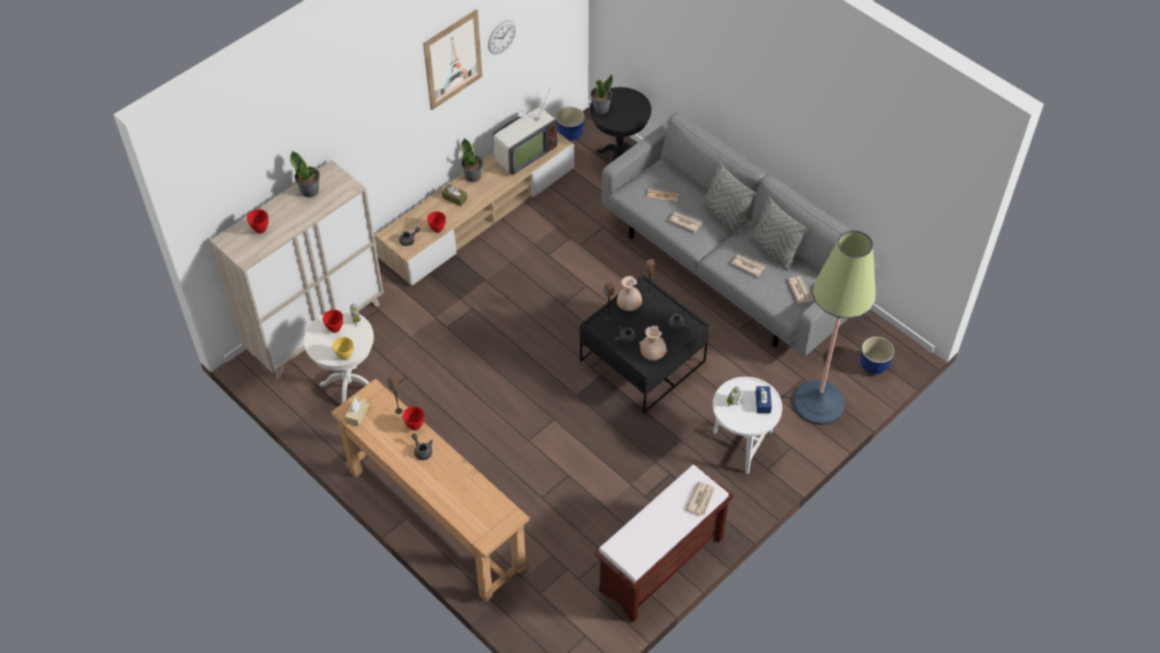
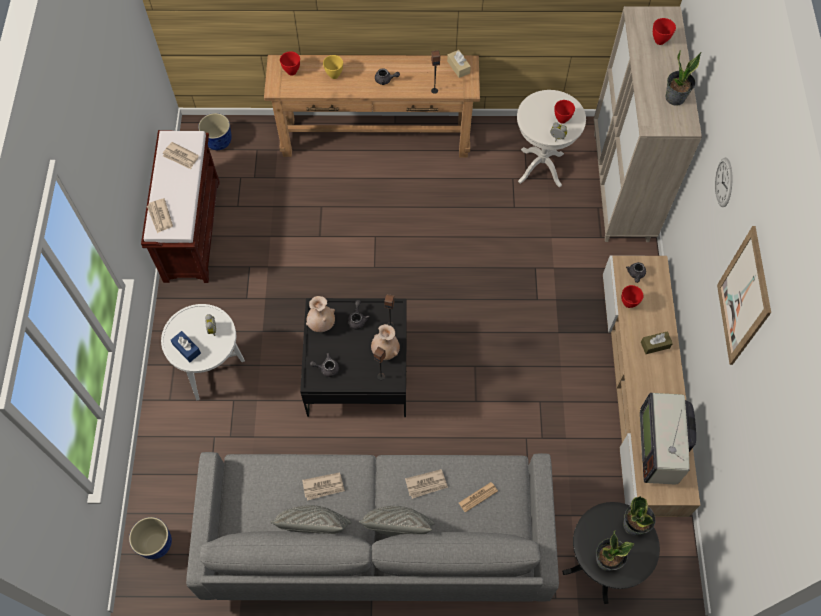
camera: 135 degrees right, 10 degrees up
yellow bowl [333,337,353,360] -> yellow bowl moved to [323,55,343,79]
red bowl [403,406,424,430] -> red bowl moved to [280,51,300,76]
potted plant [461,138,483,182] -> potted plant moved to [596,530,634,571]
wall clock [488,20,516,54] -> wall clock moved to [715,158,733,207]
planter [556,107,585,141] -> planter moved to [198,113,232,150]
newspaper [787,276,813,303] -> newspaper moved to [163,142,199,169]
floor lamp [793,230,876,425] -> none

